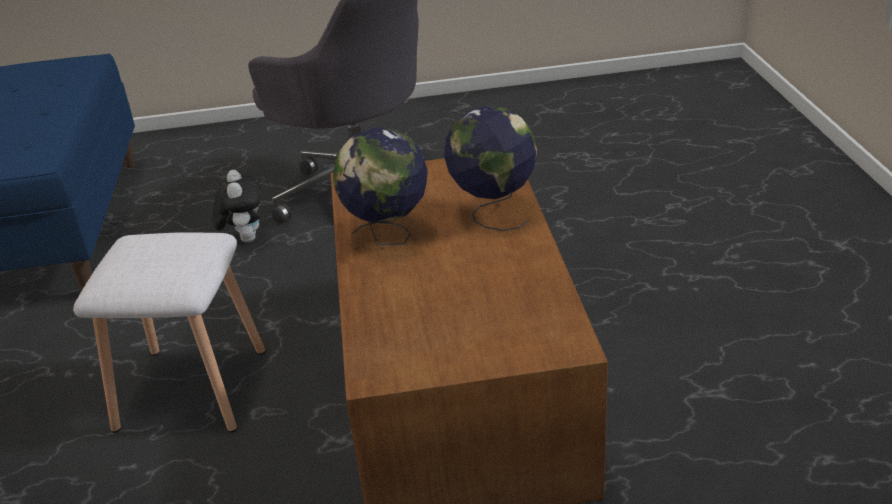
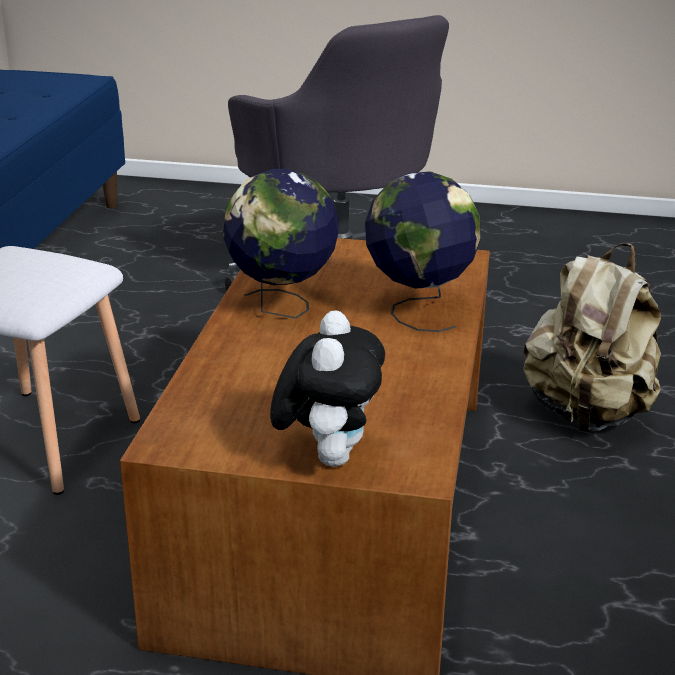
camera: 15 degrees right, 5 degrees down
plush toy [213,170,262,242] -> plush toy moved to [270,310,385,467]
none -> beige backpack [523,243,661,433]

